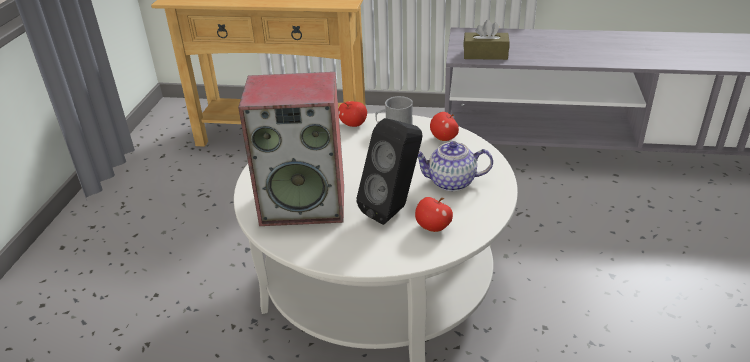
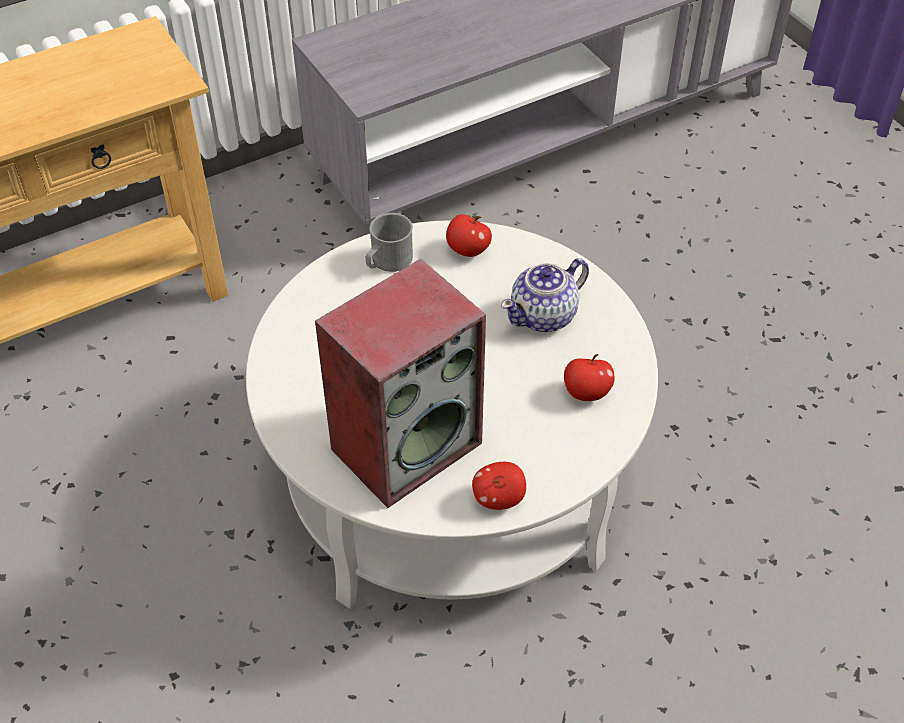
camera: 40 degrees left, 15 degrees up
apple [338,101,367,127] -> apple moved to [472,462,526,510]
black speaker [356,118,423,225] -> none
brown tissue box [464,20,510,60] -> none

